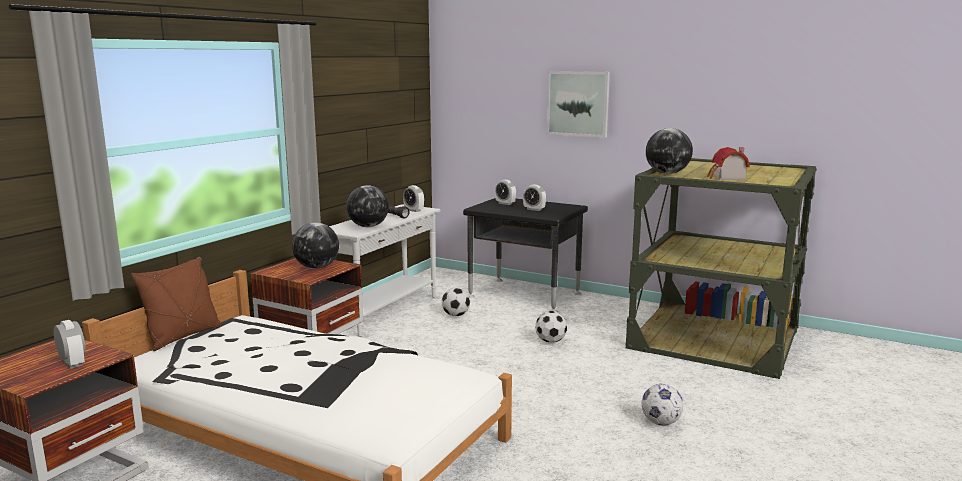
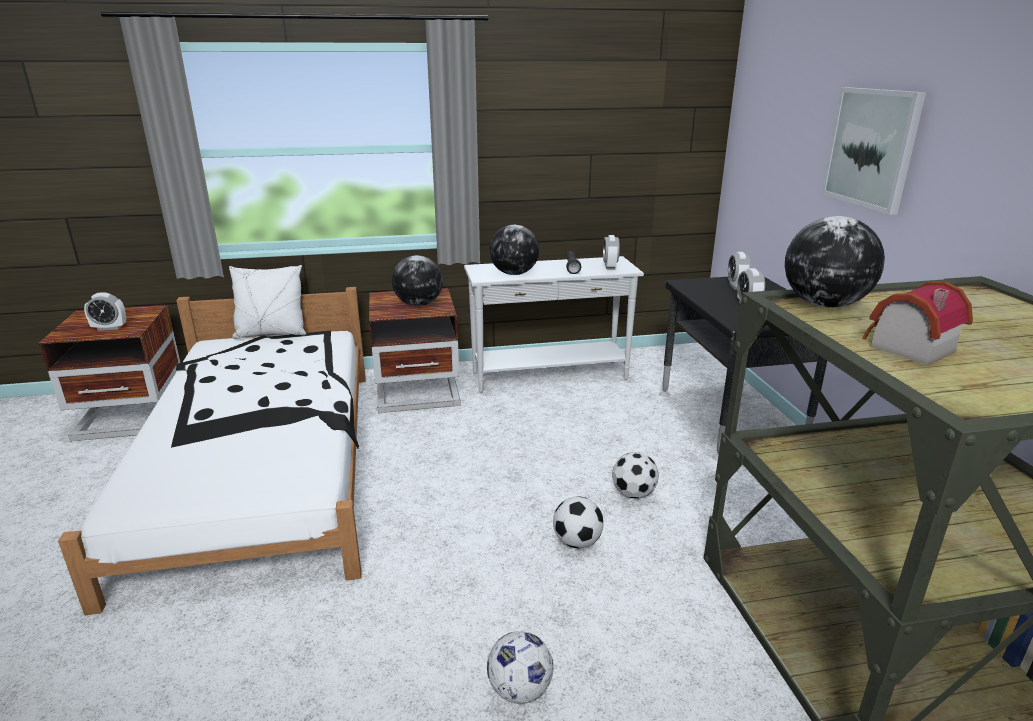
camera: 50 degrees right, 10 degrees up
alarm clock [54,320,85,369] -> alarm clock turned 75 degrees clockwise [84,292,126,331]
brown pillow [131,257,222,351] -> white pillow [229,265,306,339]
football [442,288,470,316] -> football moved to [553,497,604,548]

